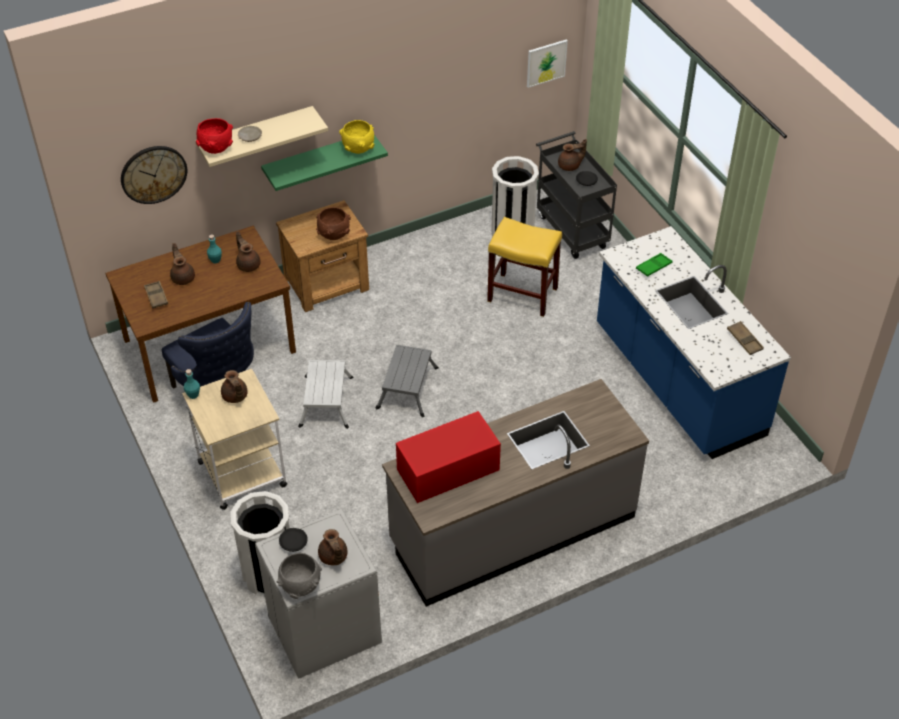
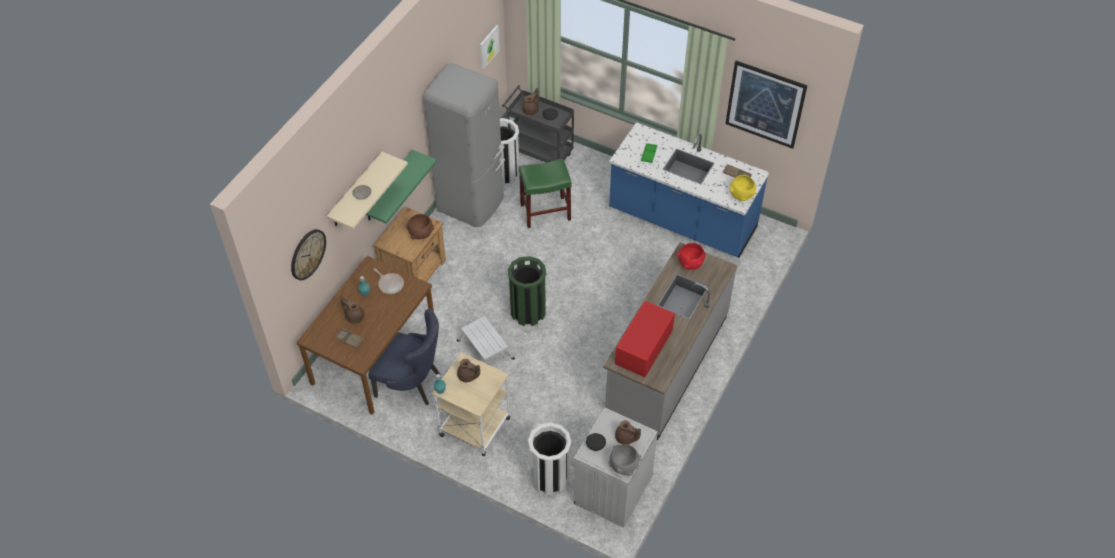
camera: 35 degrees left, 5 degrees up
red bowl [196,118,233,154] -> red bowl moved to [677,243,705,270]
brown teapot [236,231,261,272] -> frying pan [373,268,404,294]
yellow bowl [339,120,374,154] -> yellow bowl moved to [729,175,756,201]
grey step ladder [376,345,439,417] -> green trash can [508,256,546,326]
yellow stool [487,217,562,317] -> green stool [519,158,572,228]
none -> grey fridge [423,63,505,227]
none -> picture [725,60,808,149]

